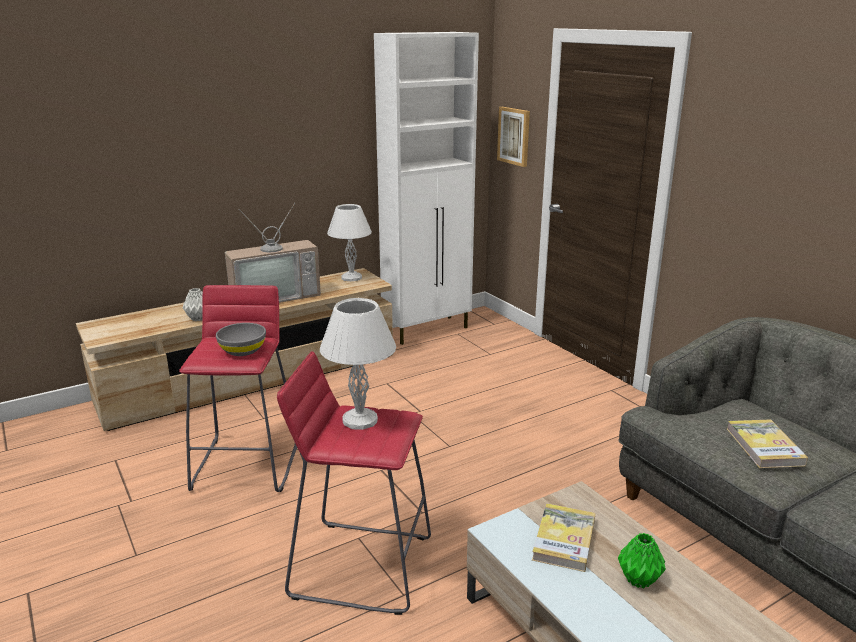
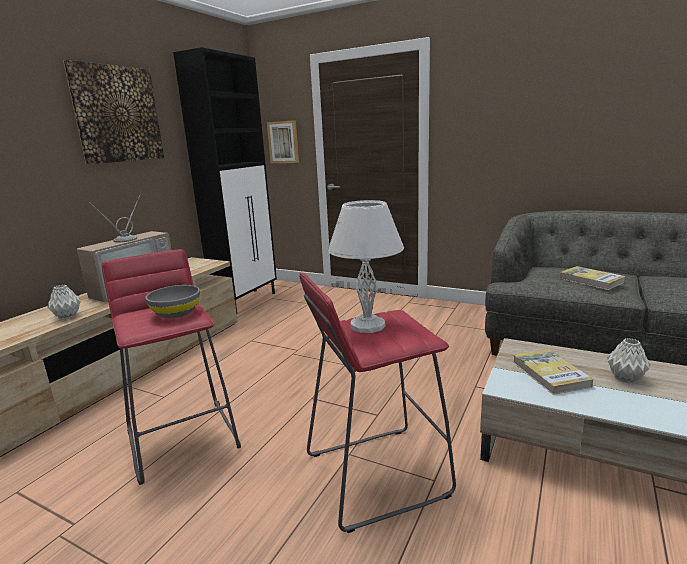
camera: 30 degrees left, 5 degrees down
white table lamp [327,204,372,281] -> none
white cabinet [374,32,479,345] -> black cabinet [173,47,277,313]
green vase [618,533,666,588] -> grey vase [607,338,650,383]
none -> picture [63,60,164,164]

